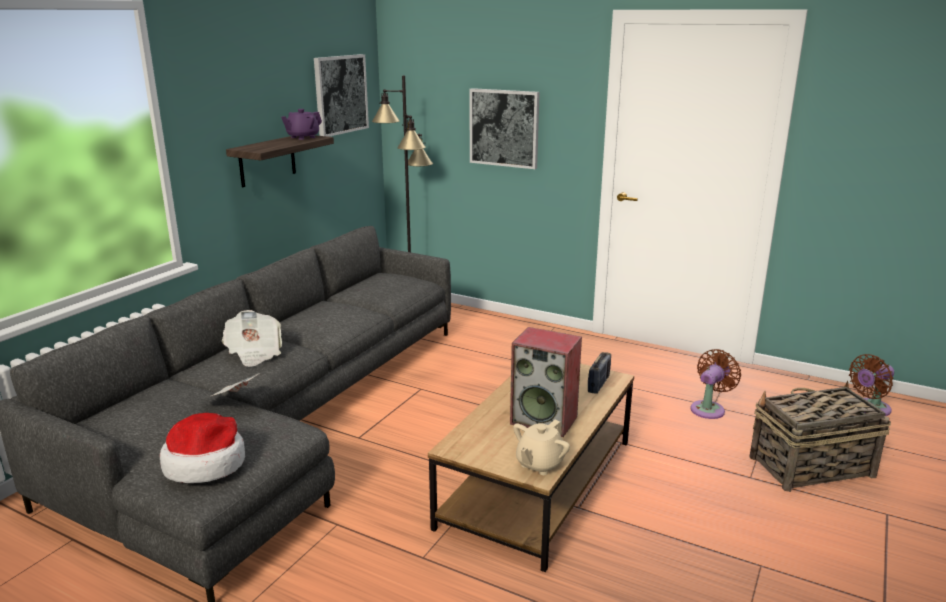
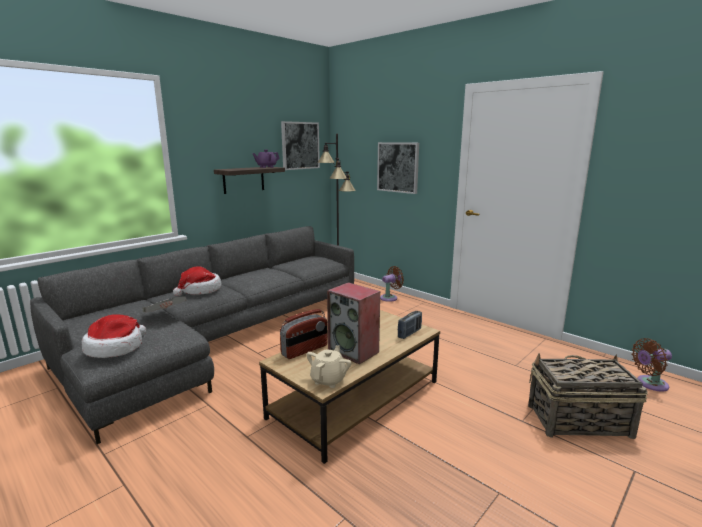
camera: 15 degrees right, 5 degrees down
newspaper [222,310,282,367] -> hat [173,267,221,296]
beige teapot [513,420,570,475] -> beige teapot turned 150 degrees clockwise [306,345,351,388]
brown fan [690,349,741,419] -> brown fan moved to [380,266,404,302]
none -> radio [280,309,328,359]

